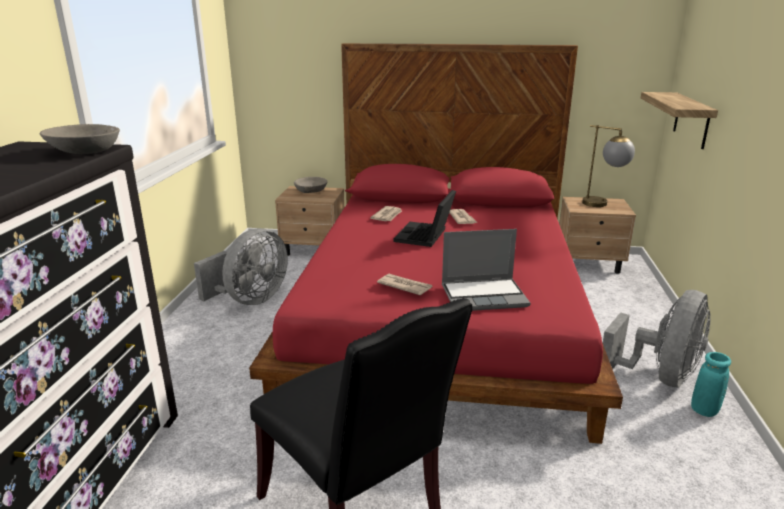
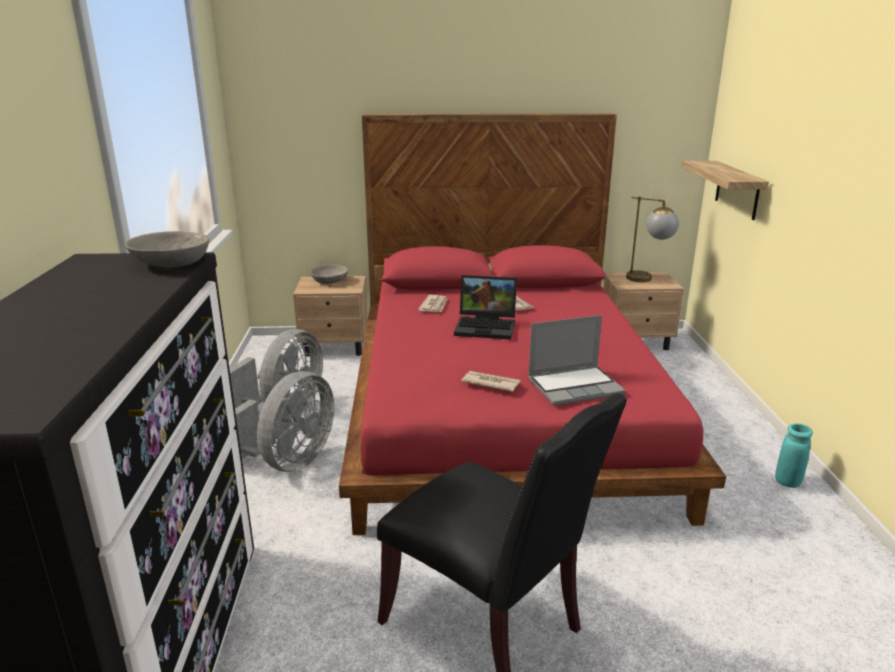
camera: 10 degrees left, 0 degrees up
laptop [393,190,456,247] -> laptop turned 90 degrees counterclockwise [454,275,517,340]
grey fan [603,290,711,388] -> grey fan moved to [235,371,334,472]

